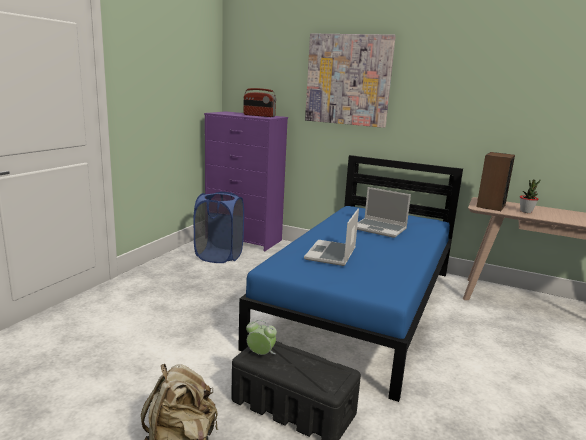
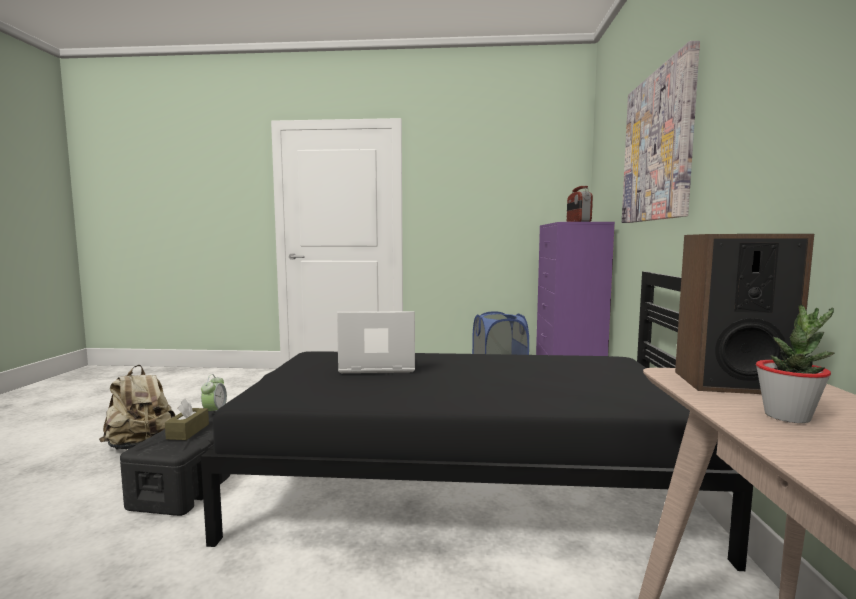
camera: 70 degrees right, 10 degrees down
blue bed [238,155,463,402] -> black bed [201,272,753,571]
laptop [357,187,411,238] -> none
none -> brown tissue box [165,399,209,440]

